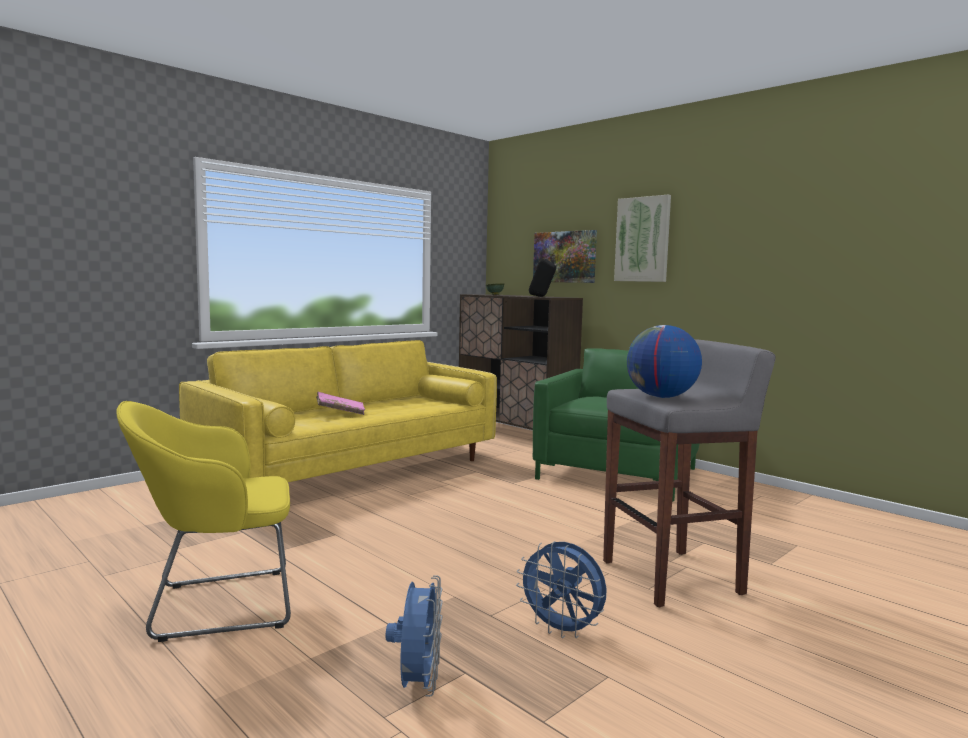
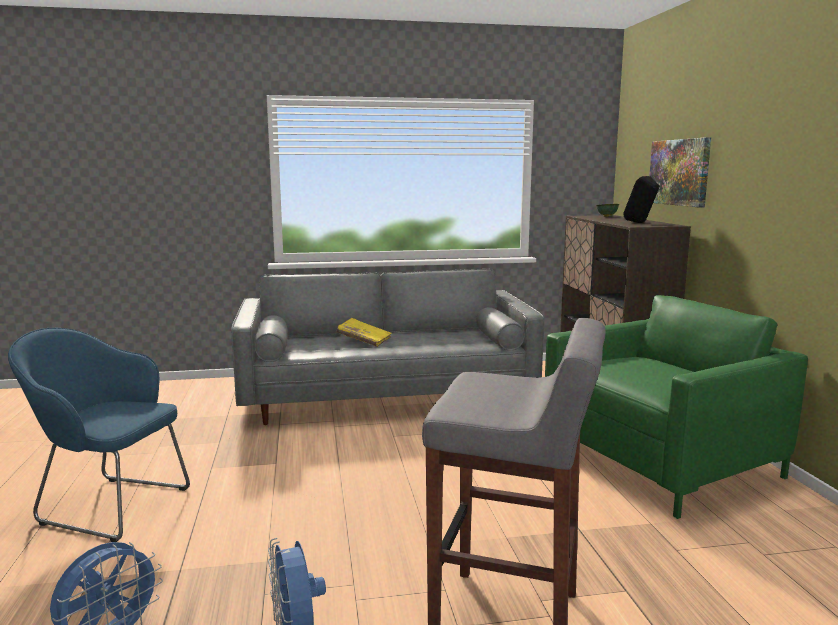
camera: 35 degrees right, 5 degrees up
yellow armchair [116,401,291,642] -> blue armchair [8,328,190,542]
yellow sofa [179,340,497,482] -> grey sofa [231,269,544,425]
pink book [316,392,365,415] -> yellow book [336,318,392,347]
picture [614,195,671,282] -> none
globe [627,325,702,398] -> none

